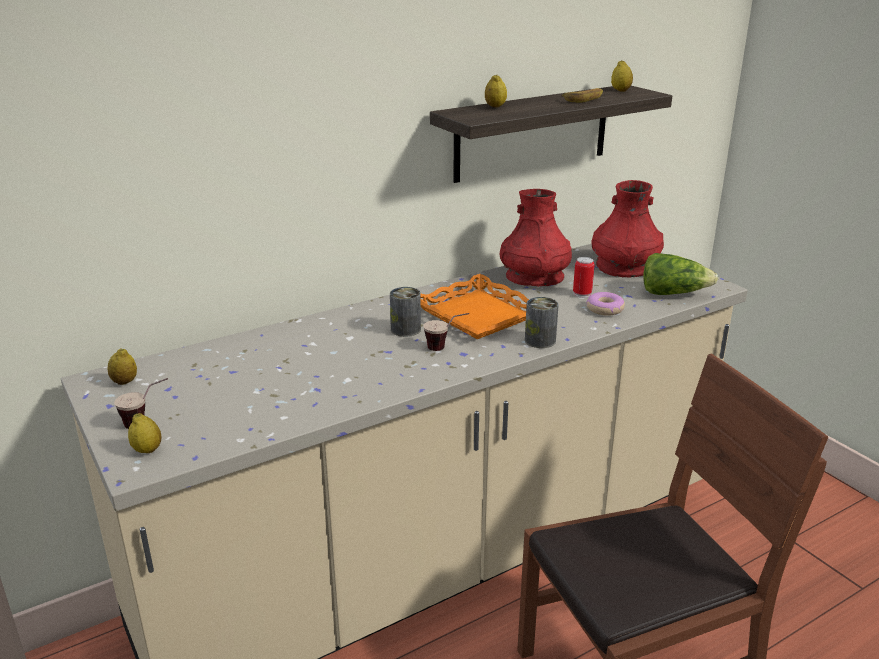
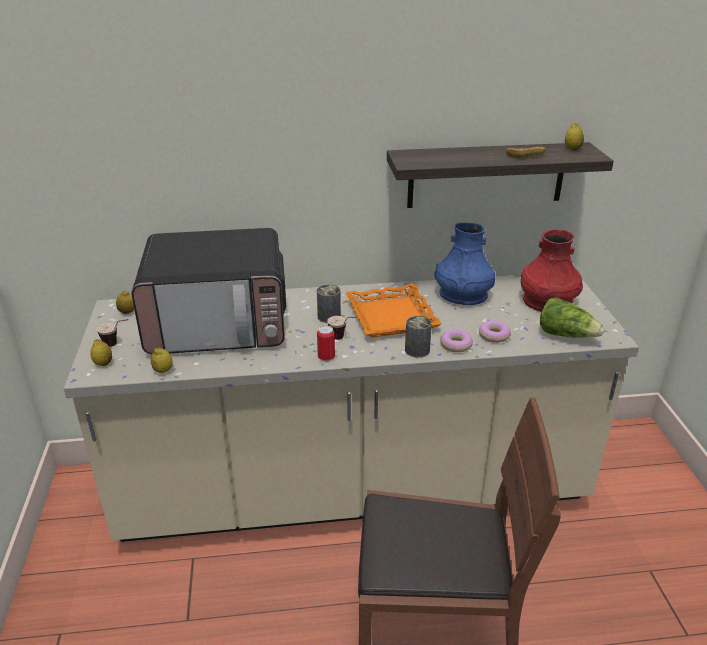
camera: 25 degrees right, 5 degrees up
lemon [485,75,507,108] -> lemon moved to [151,348,173,373]
red vase [500,189,572,287] -> blue vase [434,223,496,305]
can [573,257,595,298] -> can moved to [317,326,335,363]
none -> microwave [131,228,286,354]
none -> donut [440,329,473,352]

